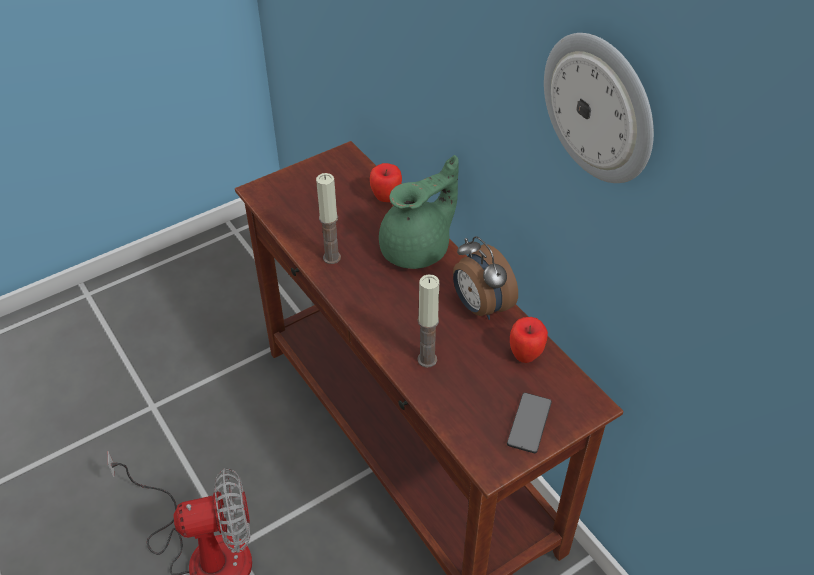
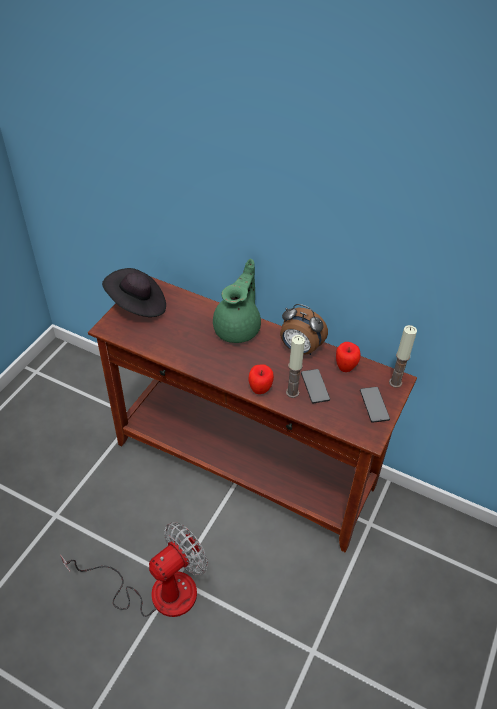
camera: 30 degrees left, 0 degrees up
candle [316,173,341,264] -> candle moved to [389,325,417,388]
apple [370,163,402,202] -> apple moved to [248,364,274,394]
wall clock [544,33,654,183] -> none
none -> black hat [102,268,166,317]
none -> phone [301,369,330,403]

